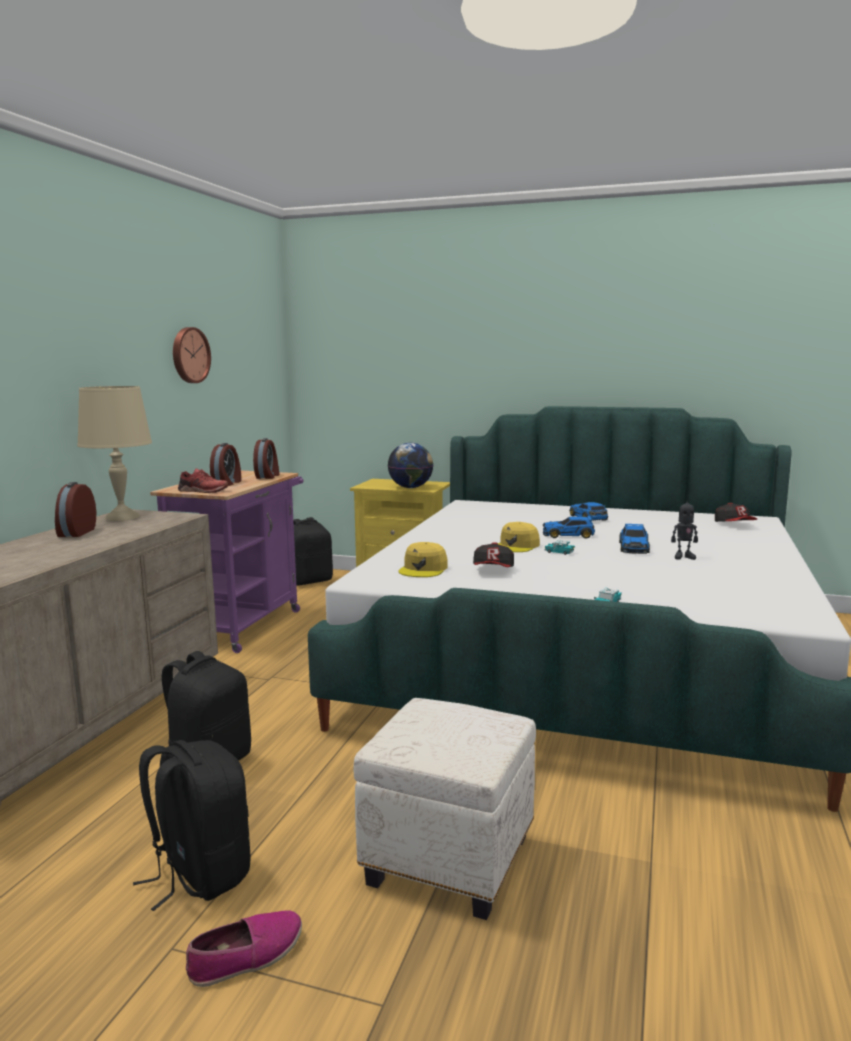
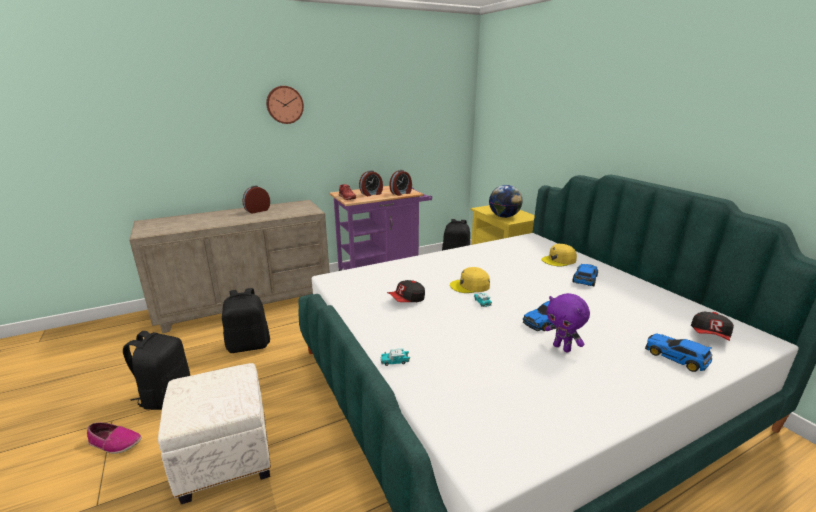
camera: 45 degrees right, 10 degrees up
beige table lamp [77,386,152,521] -> none
wall clock [173,327,211,383] -> wall clock moved to [266,86,304,124]
yellow cap [398,542,448,577] -> yellow cap moved to [542,244,577,267]
toy car [543,516,595,539] -> toy car moved to [645,333,712,372]
toy robot [671,495,698,560] -> purple plush toy [545,293,590,352]

